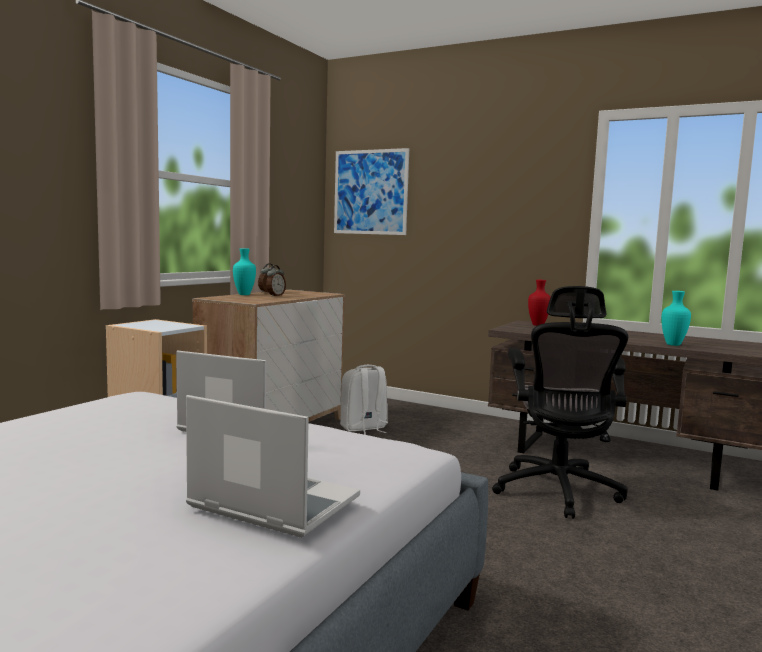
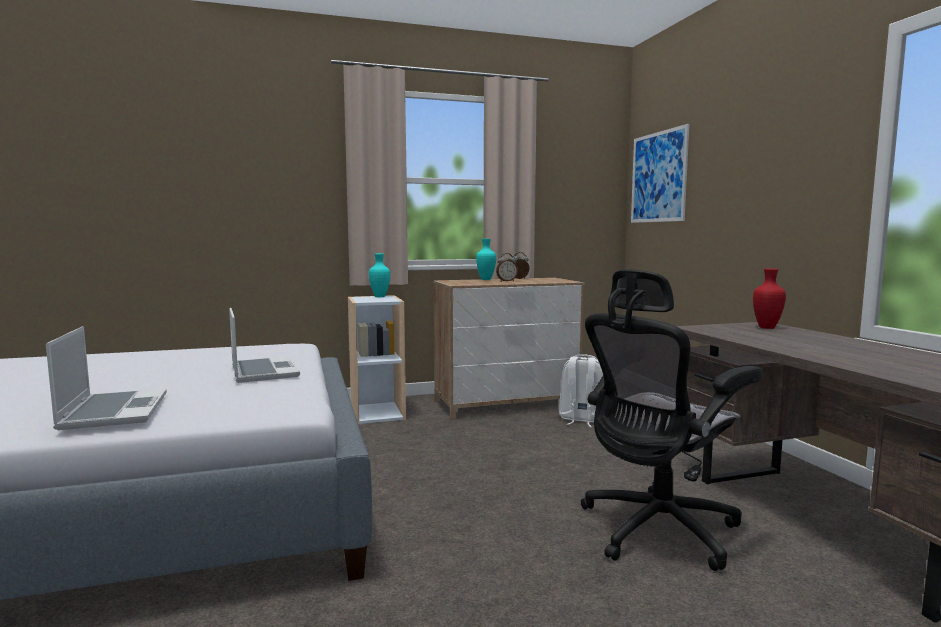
camera: 45 degrees right, 0 degrees up
turquoise vase [662,291,691,346] -> turquoise vase moved to [369,254,390,297]

